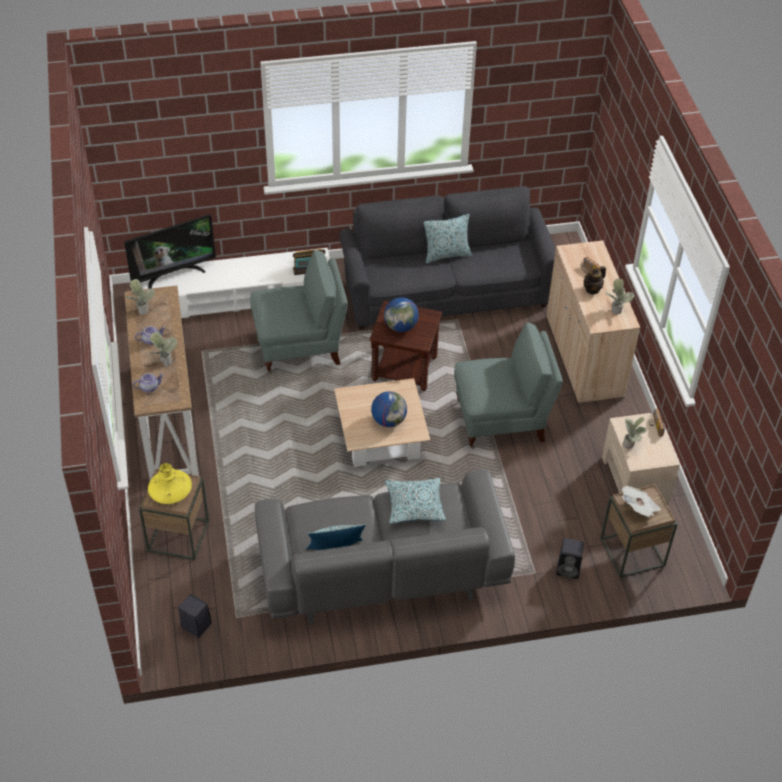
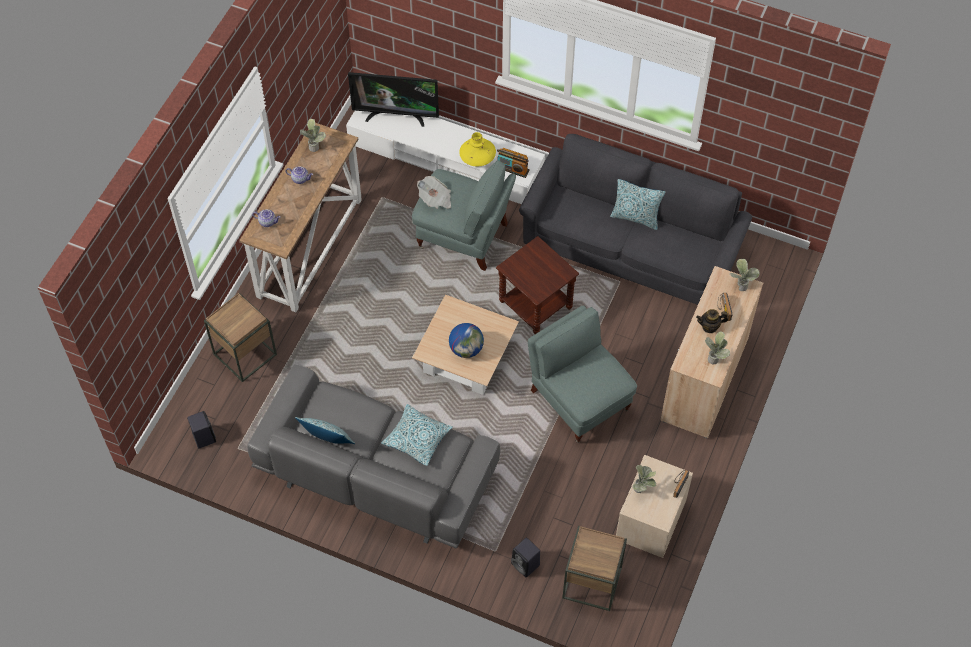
camera: 35 degrees right, 10 degrees up
yellow vase [148,463,192,504] -> yellow vase moved to [459,132,496,166]
potted plant [149,332,177,366] -> potted plant moved to [730,259,759,291]
globe [384,297,419,332] -> none
grey armchair [454,323,563,449] -> grey armchair turned 150 degrees counterclockwise [528,305,637,443]
newspaper [622,486,661,517] -> newspaper moved to [417,176,451,209]

